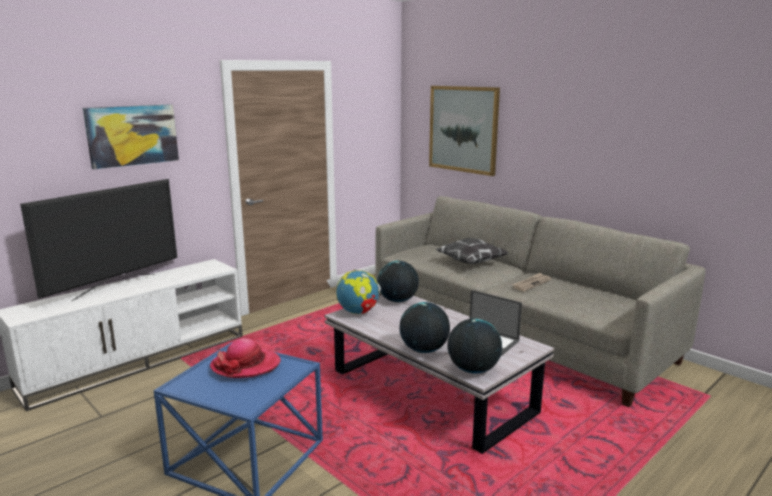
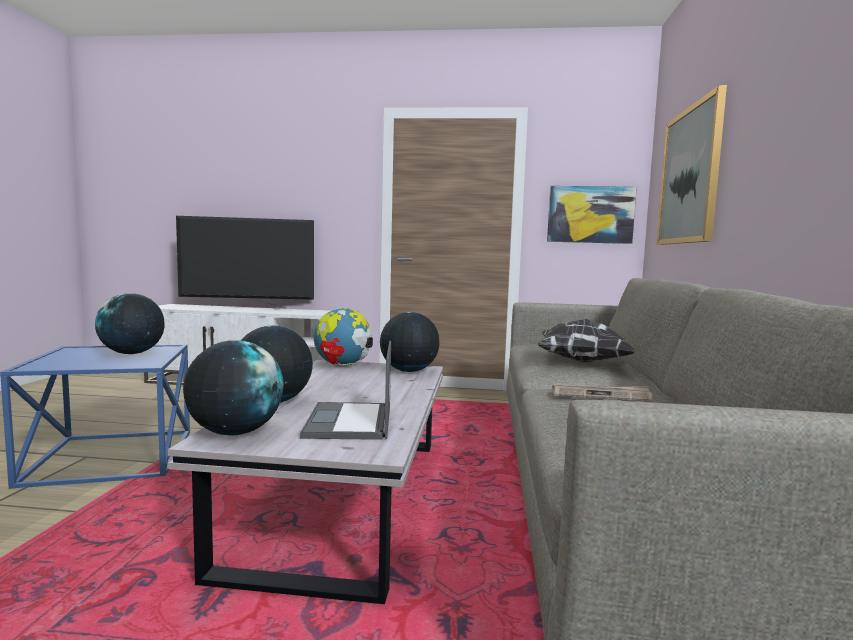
camera: 50 degrees right, 10 degrees down
picture [83,104,179,169] -> picture moved to [547,186,637,244]
hat [210,338,281,378] -> globe [95,293,165,354]

